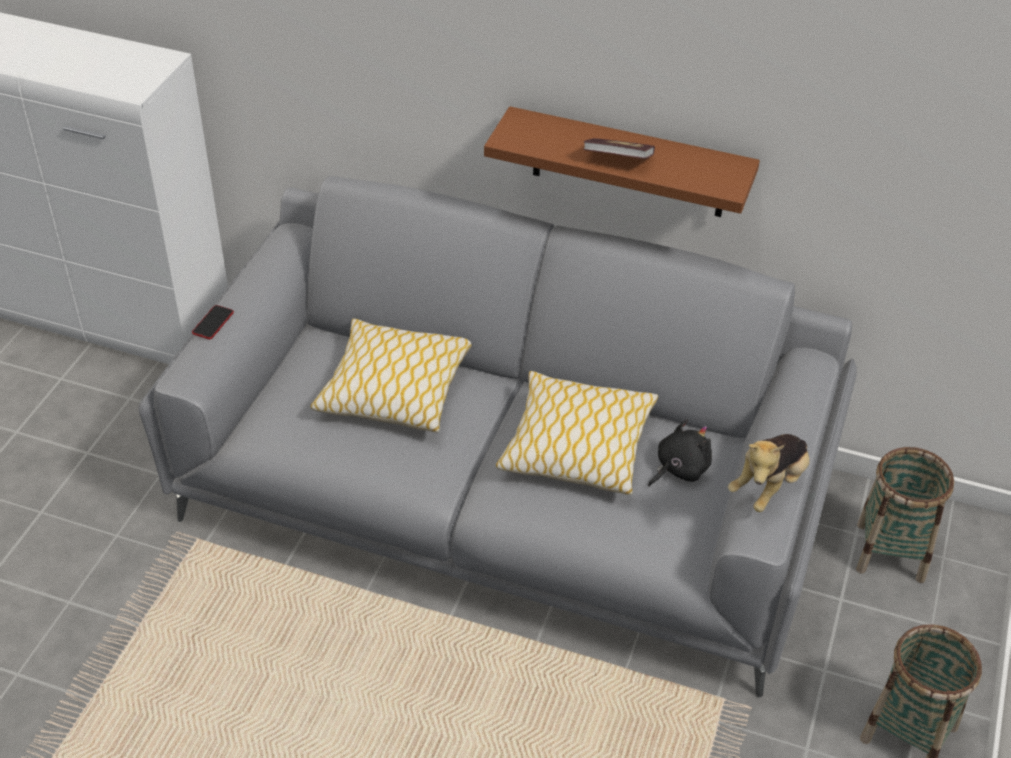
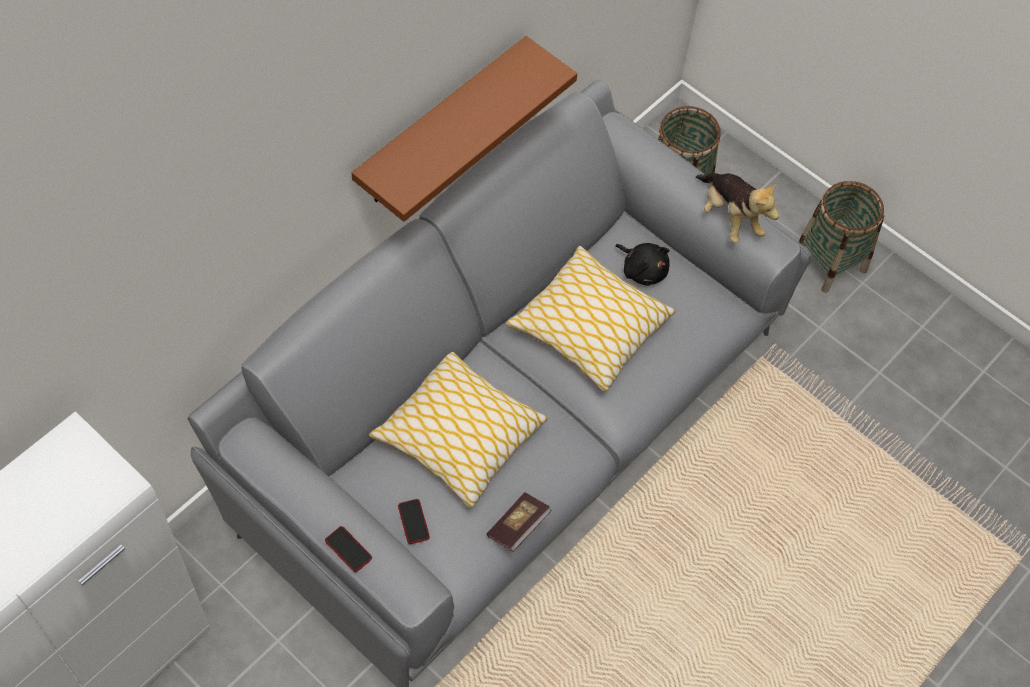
camera: 70 degrees left, 15 degrees up
book [584,138,655,159] -> book moved to [487,492,552,552]
black plush toy [648,419,712,487] -> black plush toy turned 150 degrees clockwise [615,243,670,286]
none -> phone [398,499,430,544]

